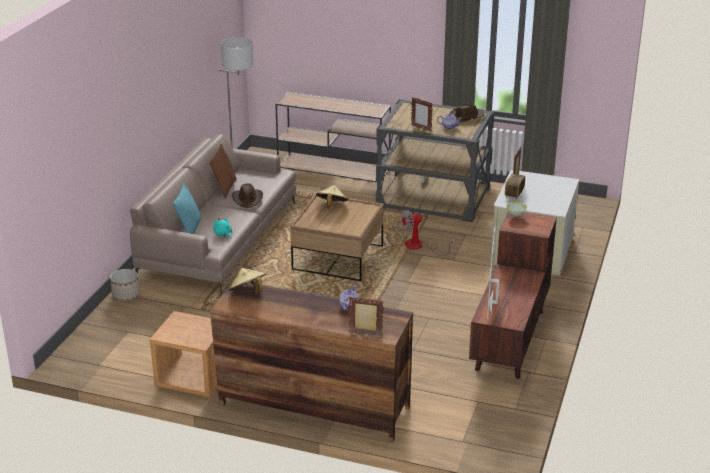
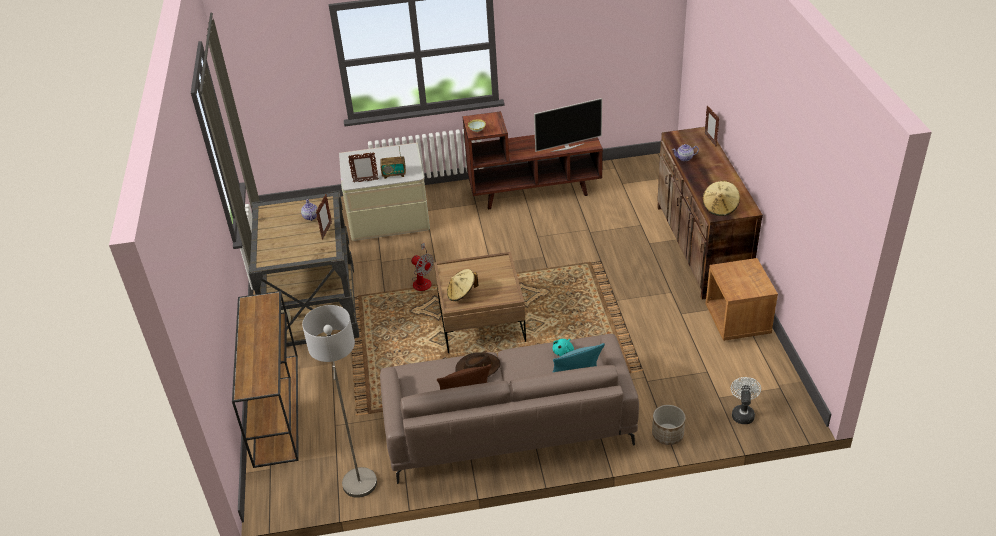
camera: 115 degrees left, 10 degrees up
brown hat [449,104,485,121] -> none
none -> white fan [731,377,761,424]

